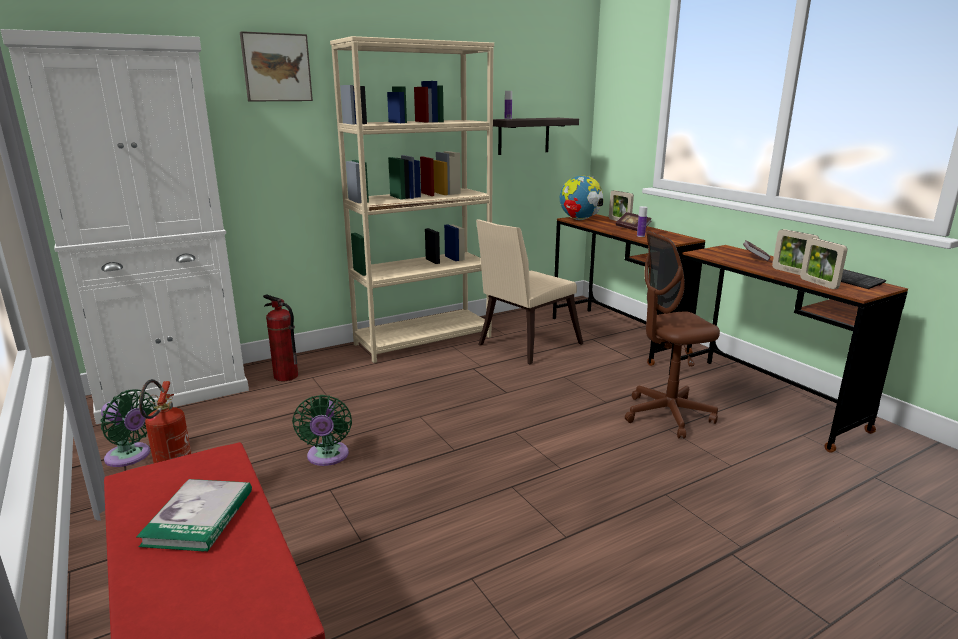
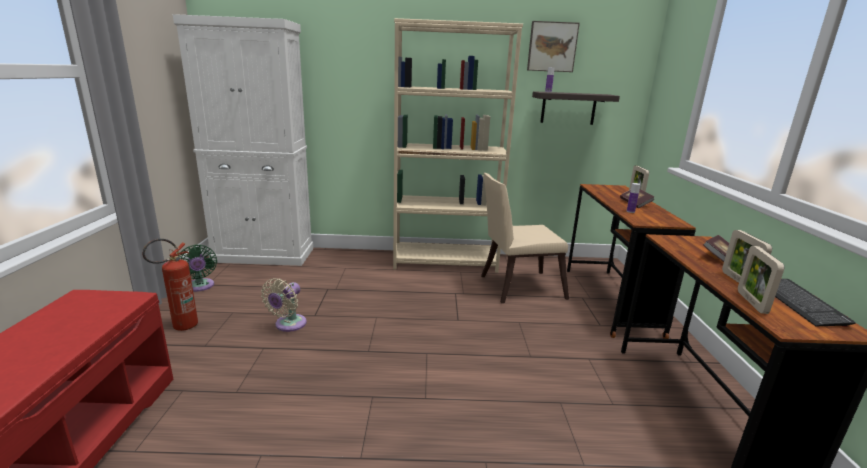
camera: 30 degrees right, 0 degrees up
book [136,479,252,552] -> none
picture [240,31,313,101] -> picture moved to [527,21,580,72]
fire extinguisher [263,294,298,381] -> none
green fan [292,395,352,466] -> beige fan [261,278,307,332]
globe [560,175,603,220] -> none
brown office chair [625,231,720,438] -> none

